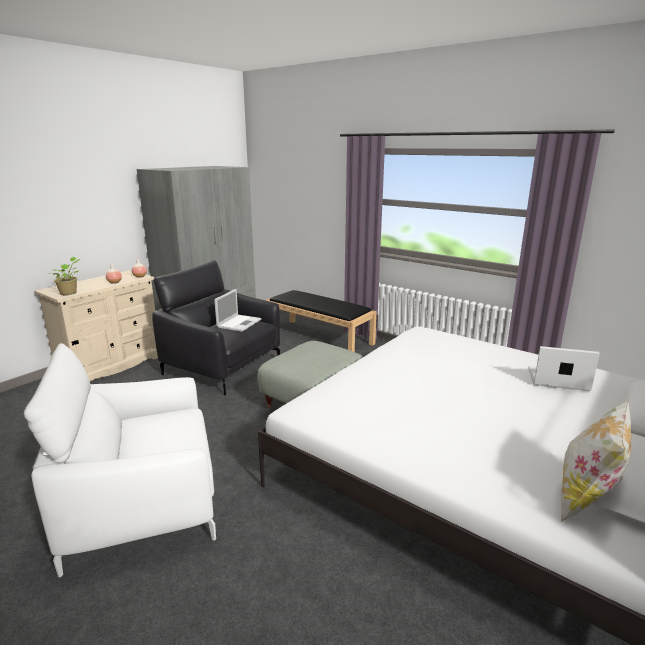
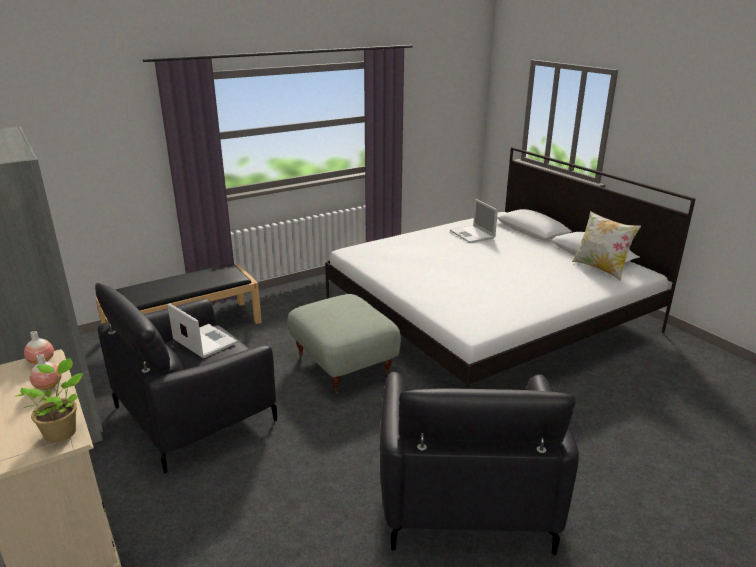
camera: 70 degrees left, 5 degrees up
white armchair [24,343,216,578] -> black armchair [380,372,579,555]
laptop [528,346,600,391] -> laptop turned 60 degrees counterclockwise [450,199,498,243]

